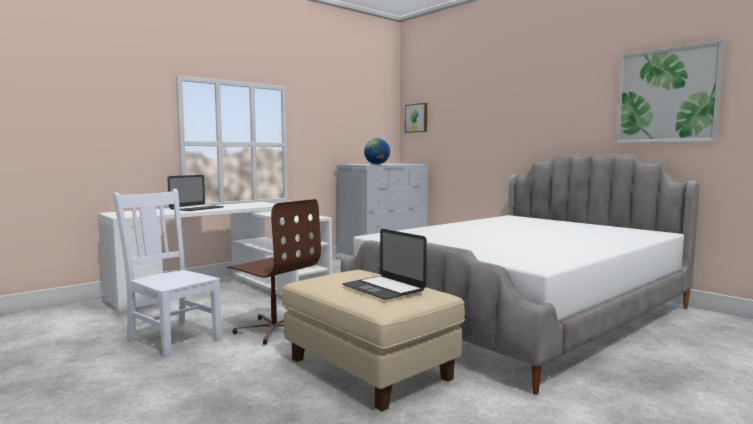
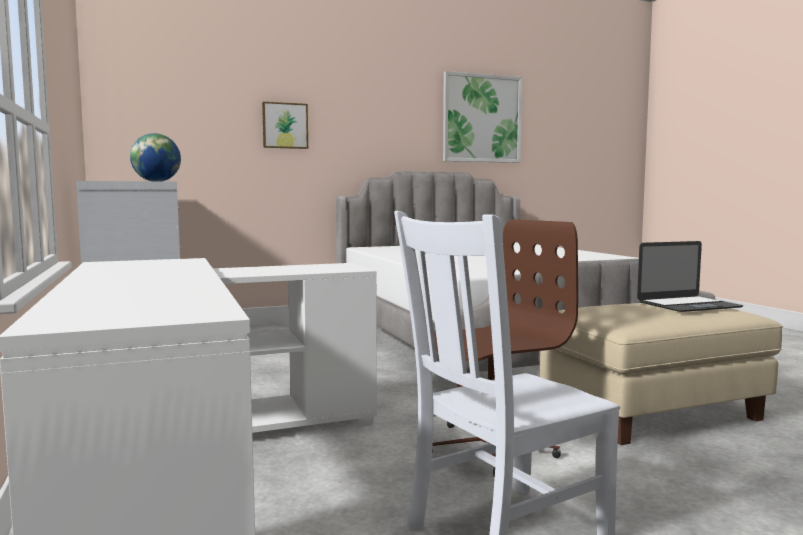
camera: 70 degrees left, 0 degrees up
laptop [167,175,224,211] -> none
picture [405,103,427,133] -> picture moved to [262,102,308,149]

